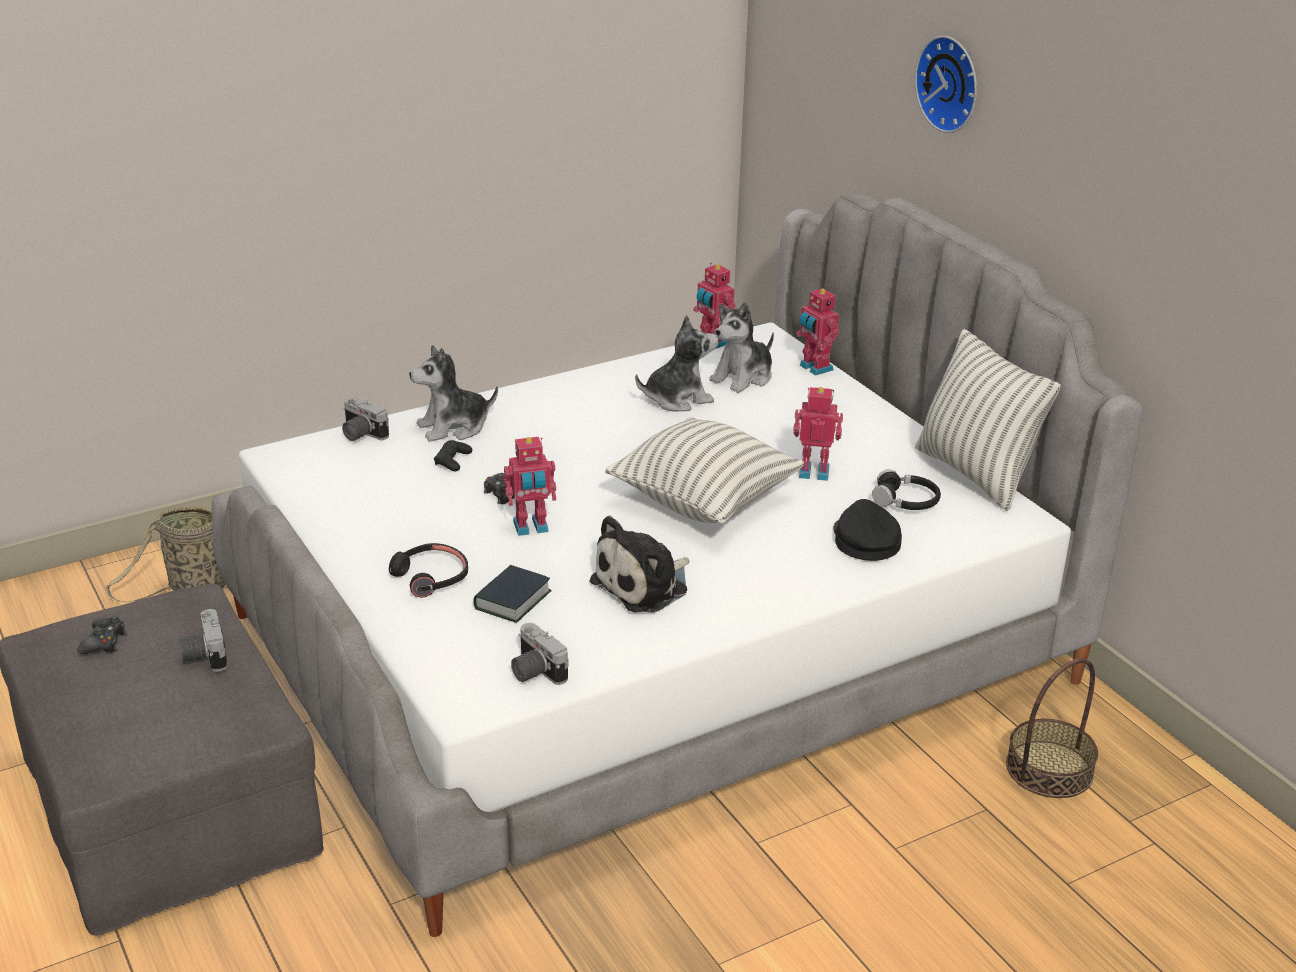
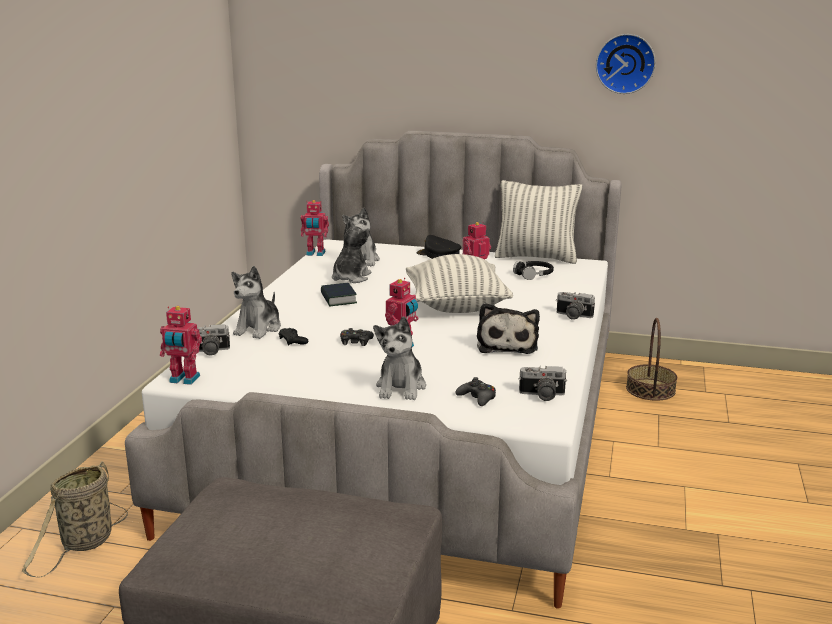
camera: 45 degrees left, 10 degrees down
black game controller [77,615,127,654] -> black game controller moved to [456,377,496,406]
camera [179,609,227,672] -> camera moved to [556,292,595,320]
black headphones [389,543,468,598] -> plush toy [373,316,426,400]
book [473,565,552,623] -> book moved to [321,283,357,306]
toy robot [796,287,840,376] -> toy robot moved to [160,306,202,385]
black cap [833,499,902,561] -> black cap moved to [417,235,462,259]
wall clock [915,36,977,133] -> wall clock moved to [596,34,656,94]

